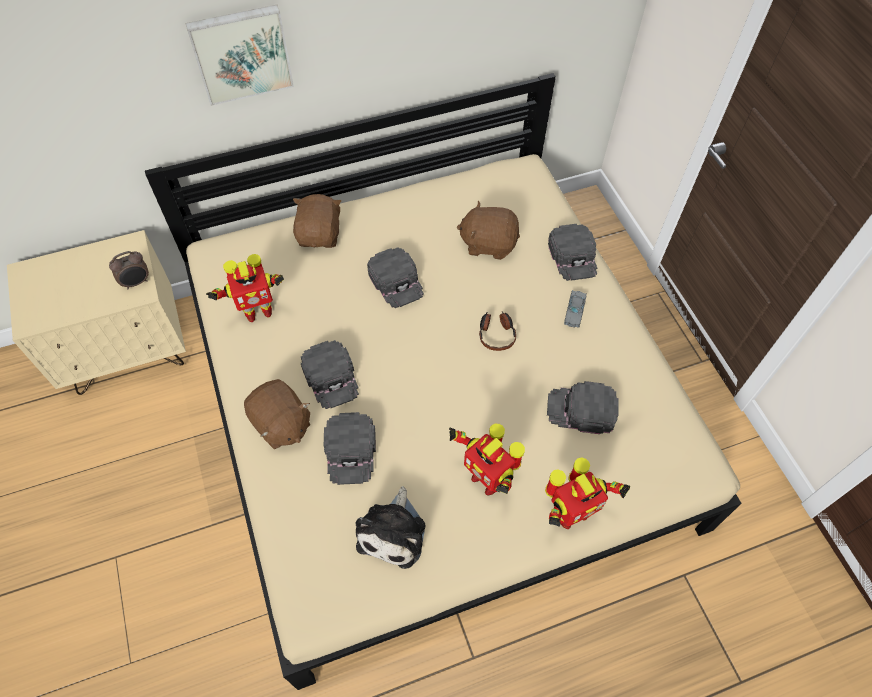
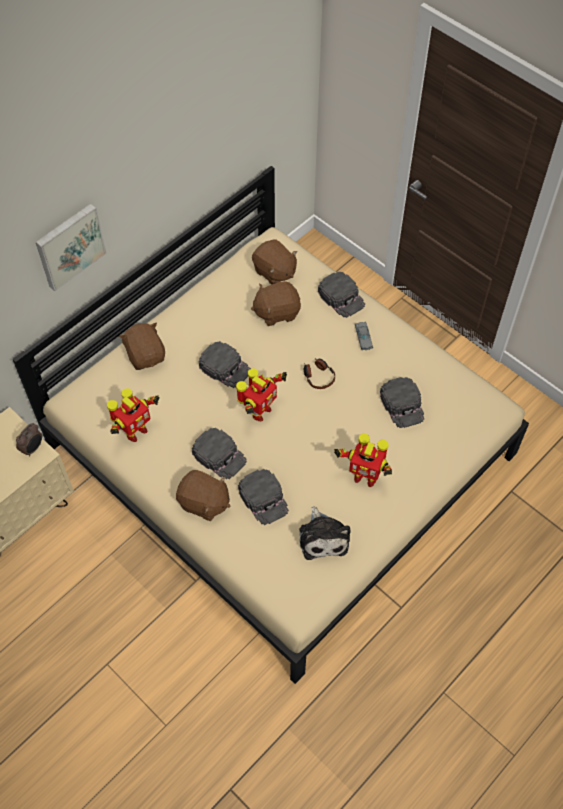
camera: 25 degrees left, 0 degrees up
toy robot [545,457,630,529] -> toy robot moved to [236,368,287,421]
black cap [547,381,619,434] -> black cap turned 90 degrees counterclockwise [380,377,424,428]
none -> brown plush toy [252,239,298,285]

